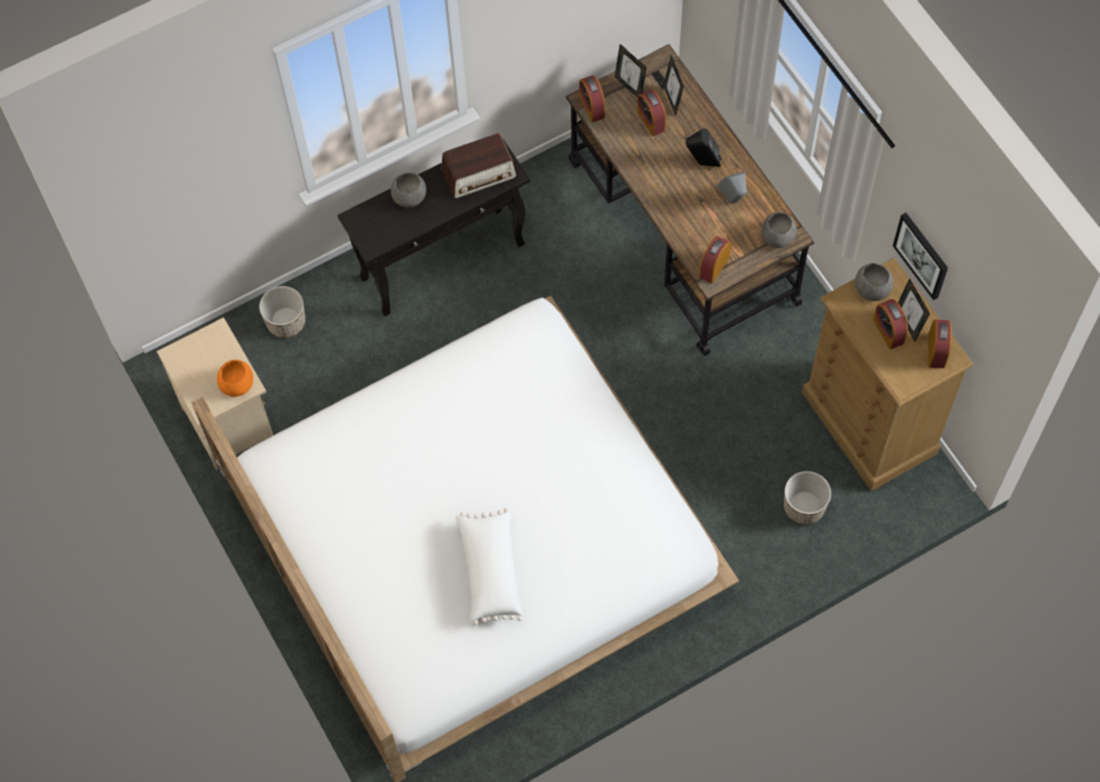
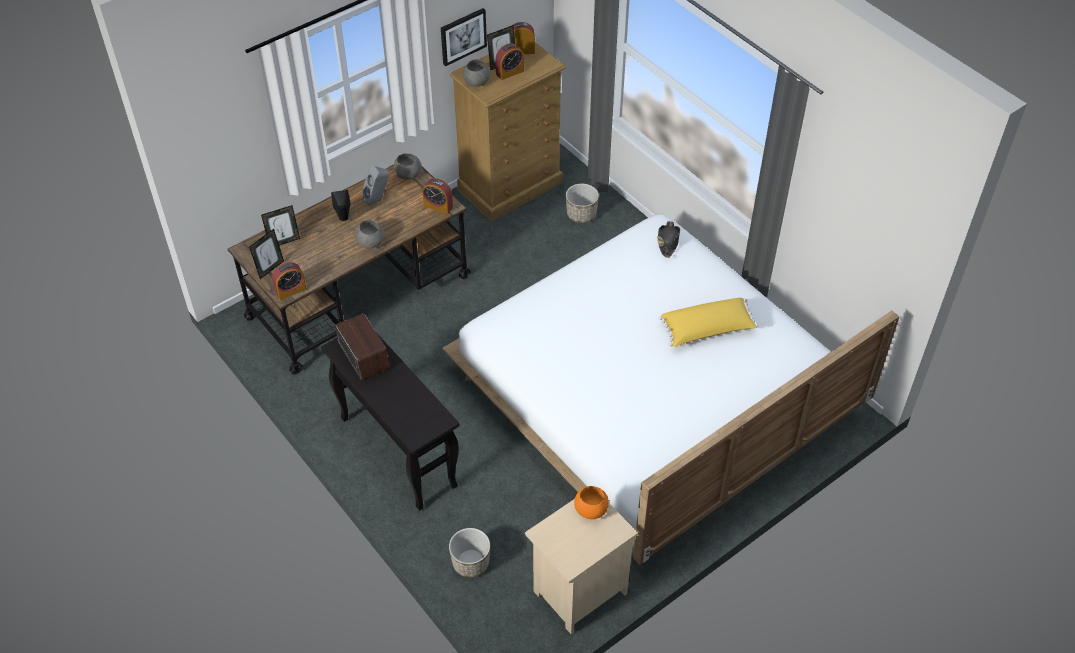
camera: 100 degrees left, 15 degrees down
grey bowl [391,173,427,207] -> grey bowl moved to [356,220,384,249]
white pillow [456,508,523,625] -> yellow pillow [658,298,759,347]
alarm clock [637,89,666,136] -> none
none -> black hat [657,221,680,258]

